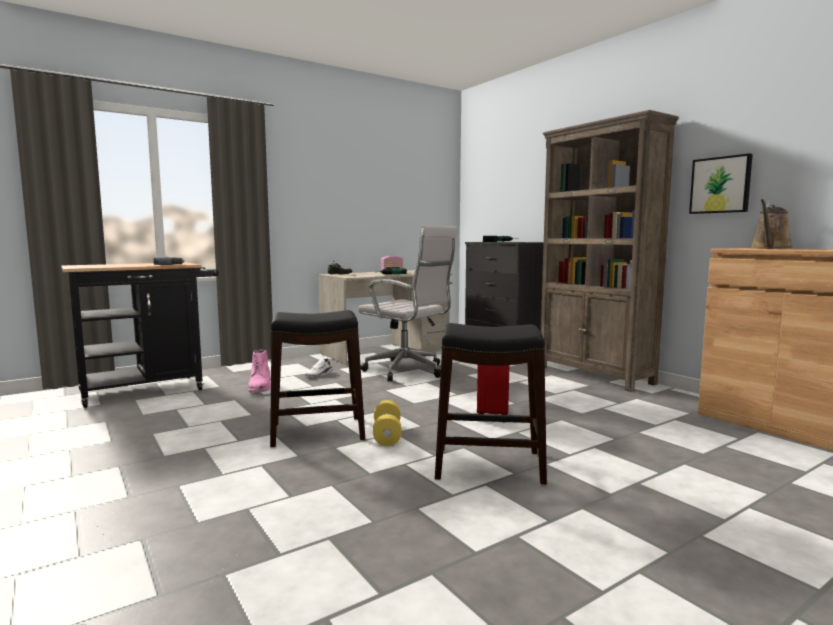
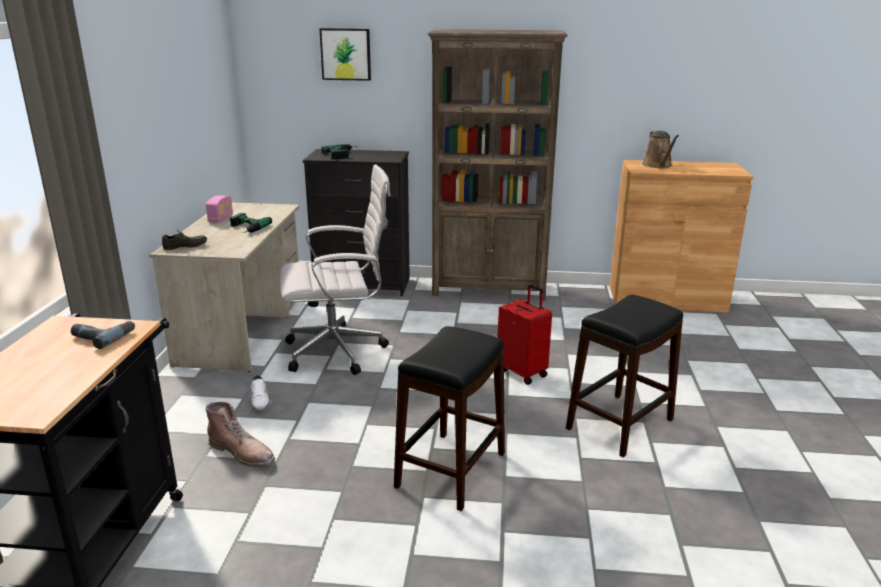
camera: 50 degrees left, 15 degrees up
pink boot [248,349,271,392] -> brown boot [205,402,275,467]
yellow dumbbell [373,400,402,446] -> none
picture [689,153,753,214] -> picture moved to [319,28,371,81]

